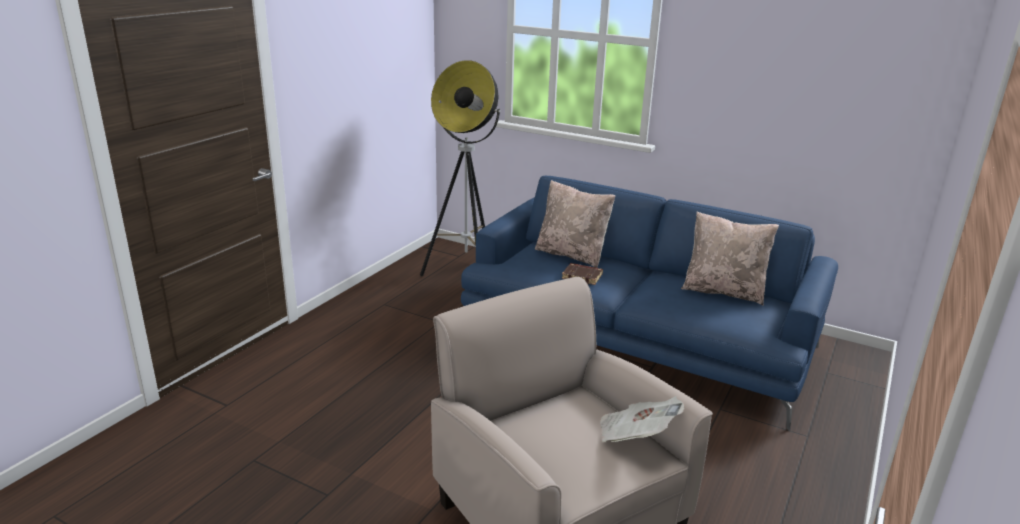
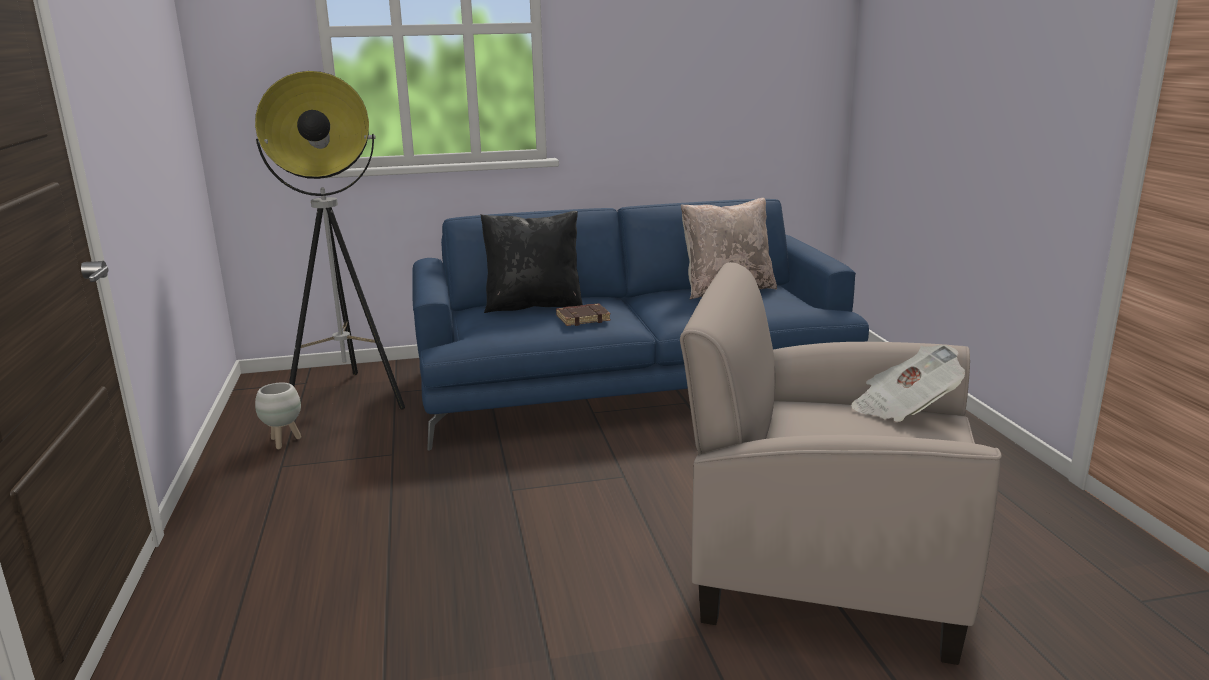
camera: 40 degrees left, 5 degrees down
beige pillow [535,180,615,268] -> black pillow [481,211,583,313]
none -> white planter [255,383,301,449]

